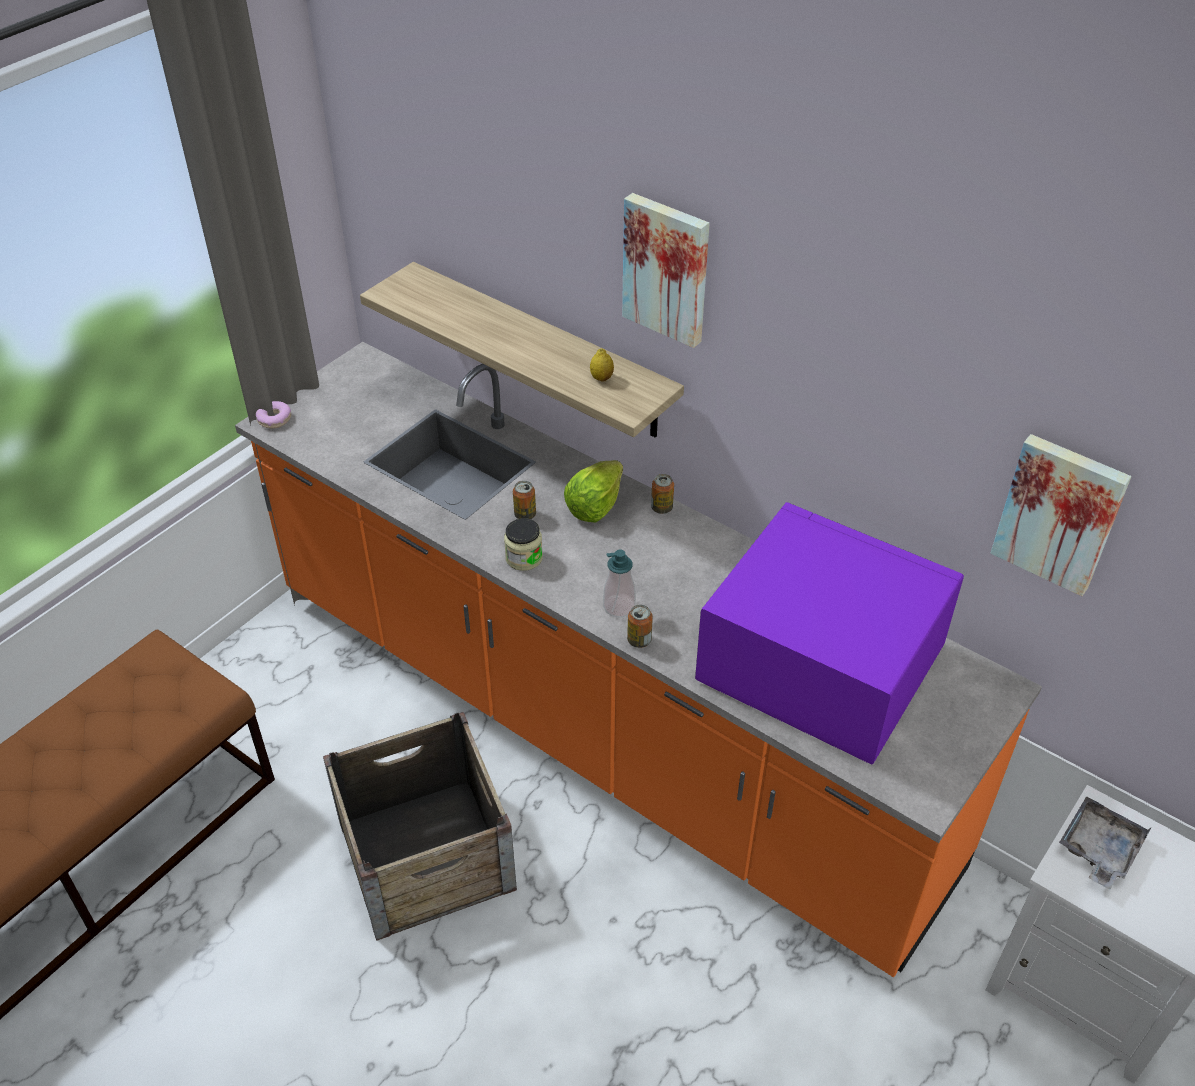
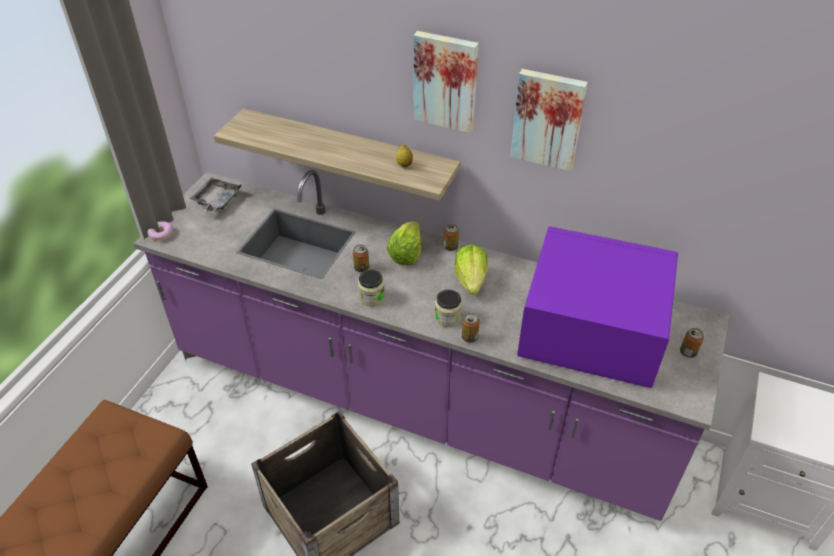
camera: 15 degrees left, 0 degrees up
orange counter [235,342,1042,977] -> purple counter [133,170,729,521]
soap dispenser [603,550,636,617] -> jar [435,290,462,327]
picture [991,434,1132,596] -> picture moved to [510,69,588,171]
grey tray [1059,796,1152,890] -> grey tray moved to [190,178,241,213]
none -> lettuce [454,244,488,295]
none -> can [680,328,704,358]

